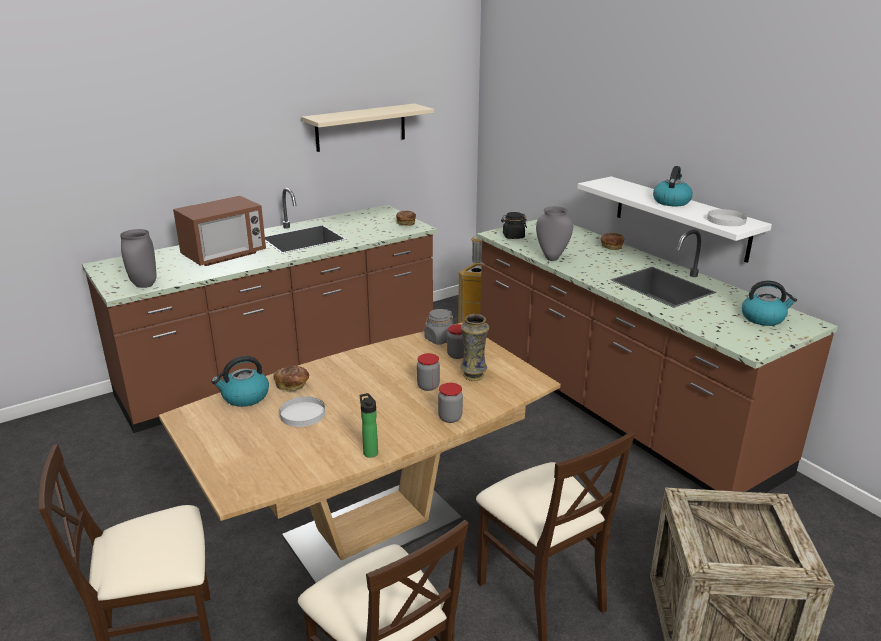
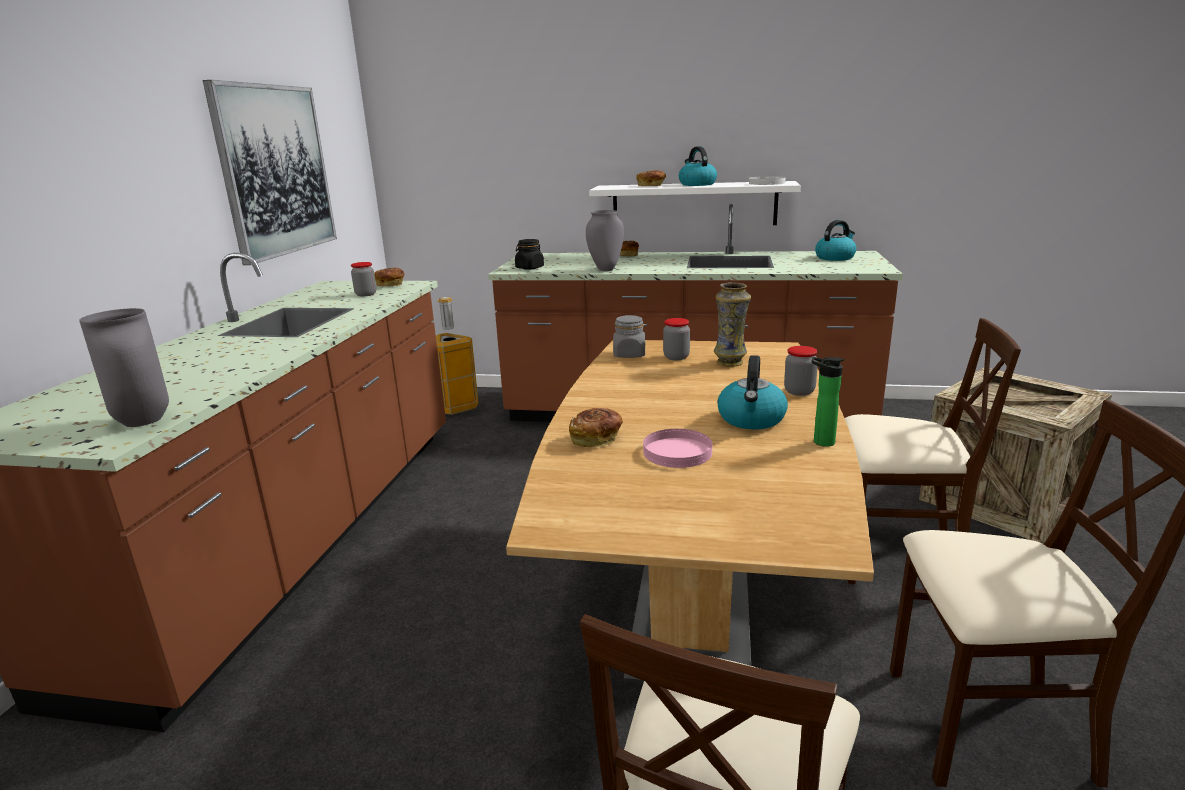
camera: 45 degrees left, 5 degrees down
microwave [173,195,266,266] -> none
kettle [211,356,269,407] -> kettle moved to [717,355,788,429]
white plate [279,397,325,427] -> pink plate [643,429,712,468]
beige shelf [301,104,434,152] -> picture [203,80,337,265]
jar [417,353,440,391] -> jar moved to [351,262,376,297]
none -> bread [636,170,666,186]

